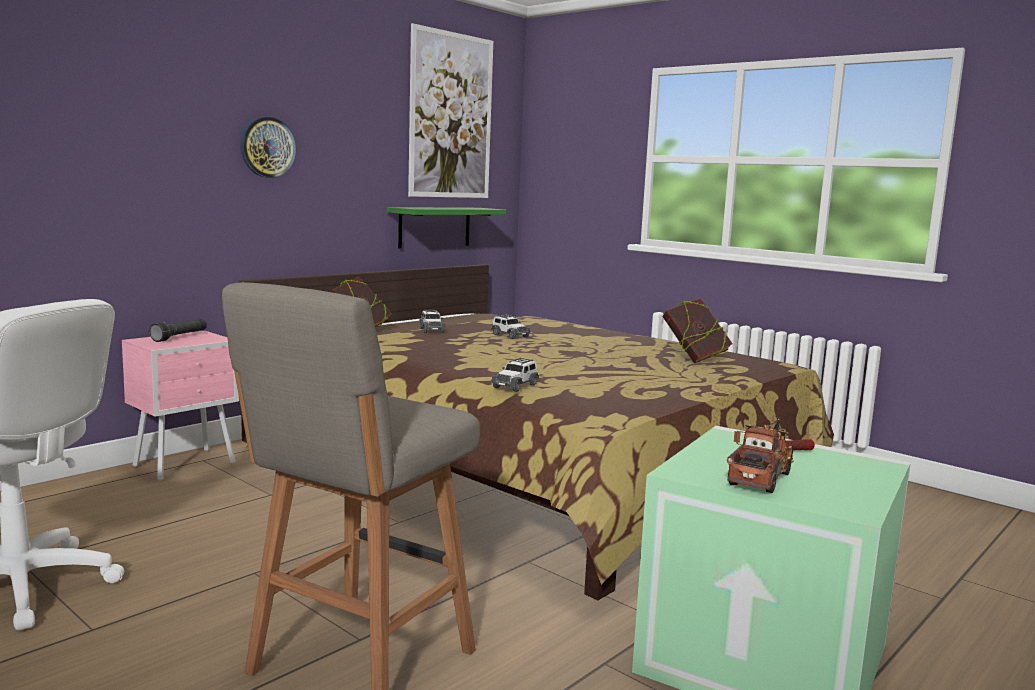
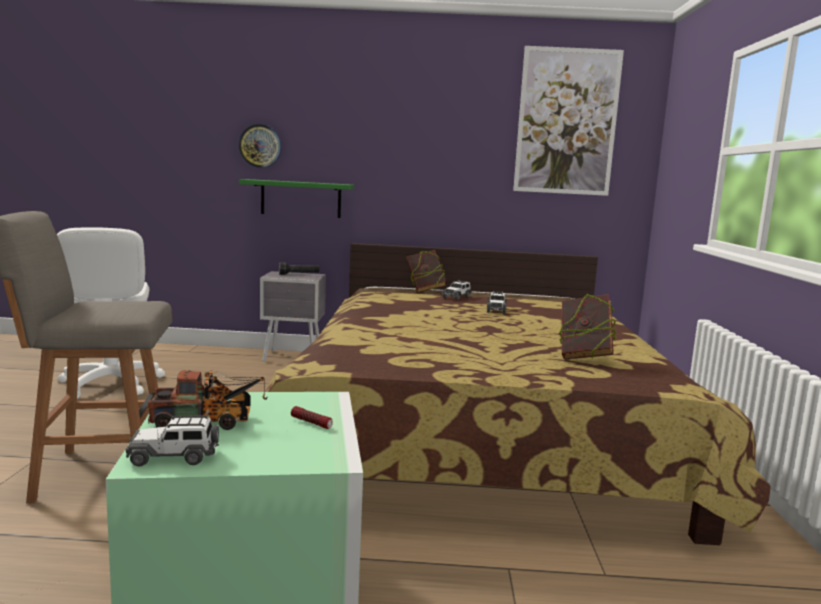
camera: 50 degrees right, 0 degrees up
pink nightstand [122,331,239,481] -> grey nightstand [260,271,326,362]
wall clock [240,116,296,178] -> wall clock moved to [238,124,282,168]
green shelf [387,207,506,248] -> green shelf moved to [239,179,354,218]
toy car [491,358,539,392] -> toy car moved to [125,415,219,466]

